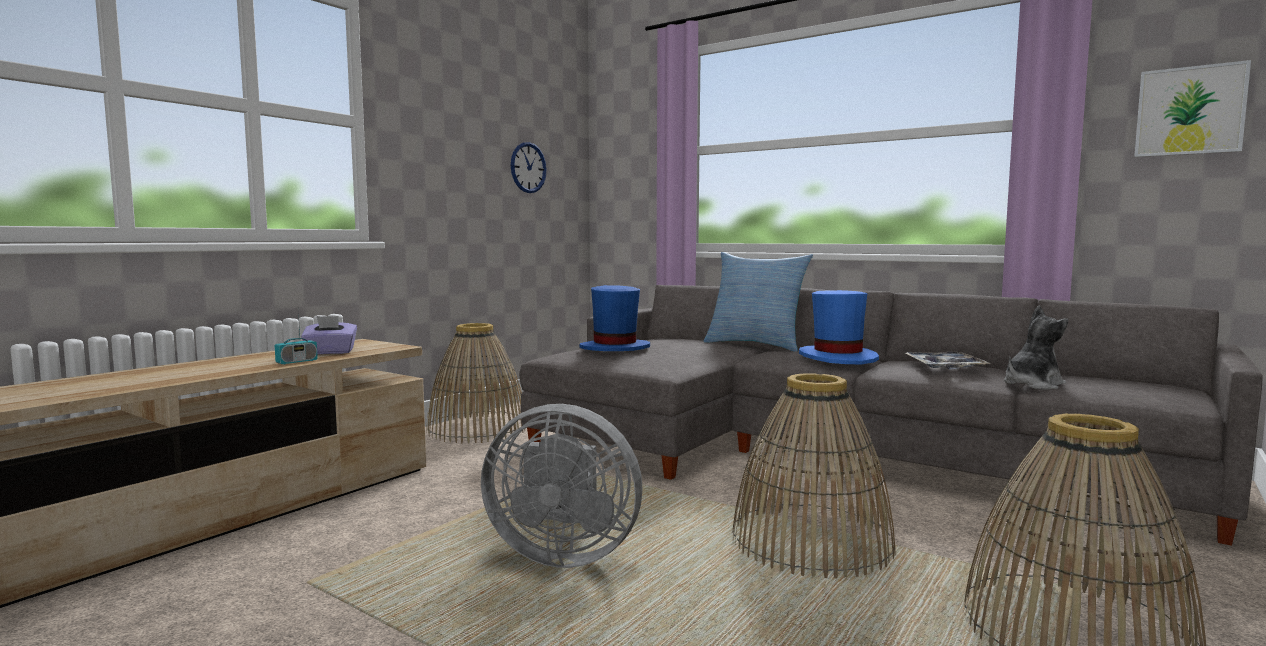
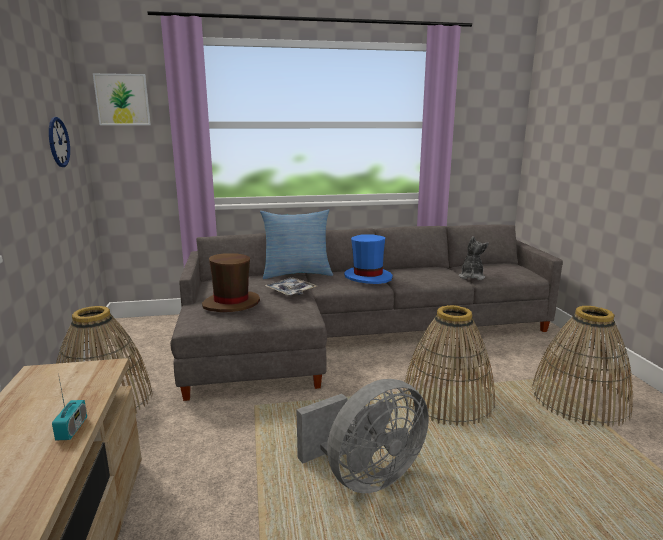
camera: 45 degrees left, 10 degrees up
purple tissue box [301,316,357,354] -> none
blue hat [579,285,650,351] -> brown hat [202,253,260,312]
tray [905,352,989,370] -> tray moved to [265,277,317,296]
picture [1134,60,1251,157] -> picture moved to [93,73,151,125]

